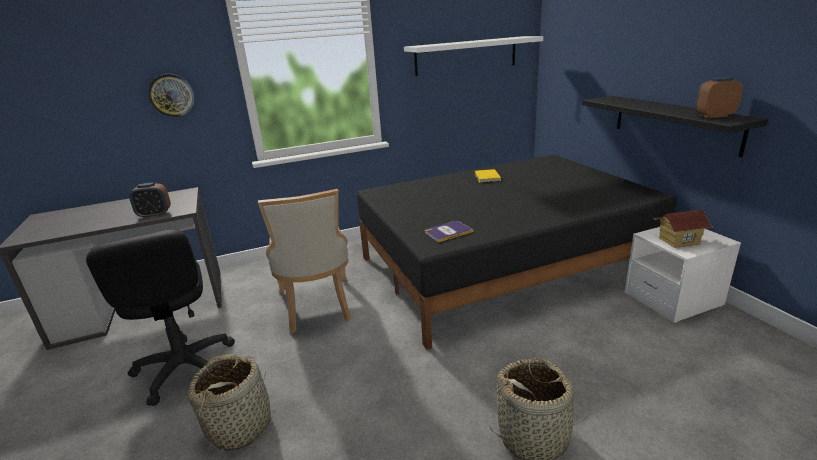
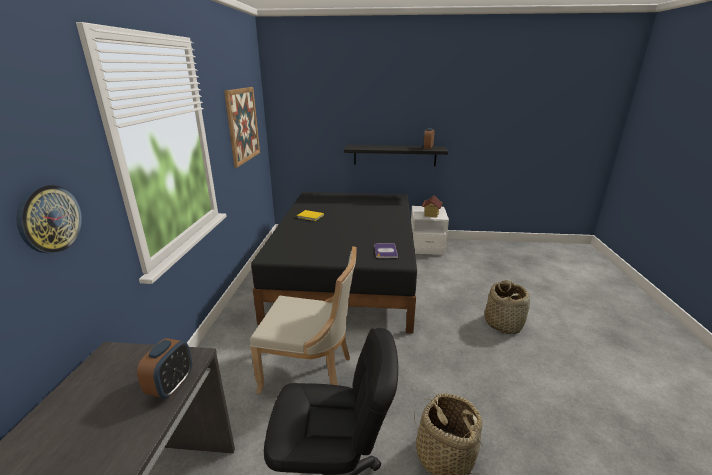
camera: 65 degrees left, 0 degrees up
white shelf [404,36,543,76] -> picture [224,87,260,168]

